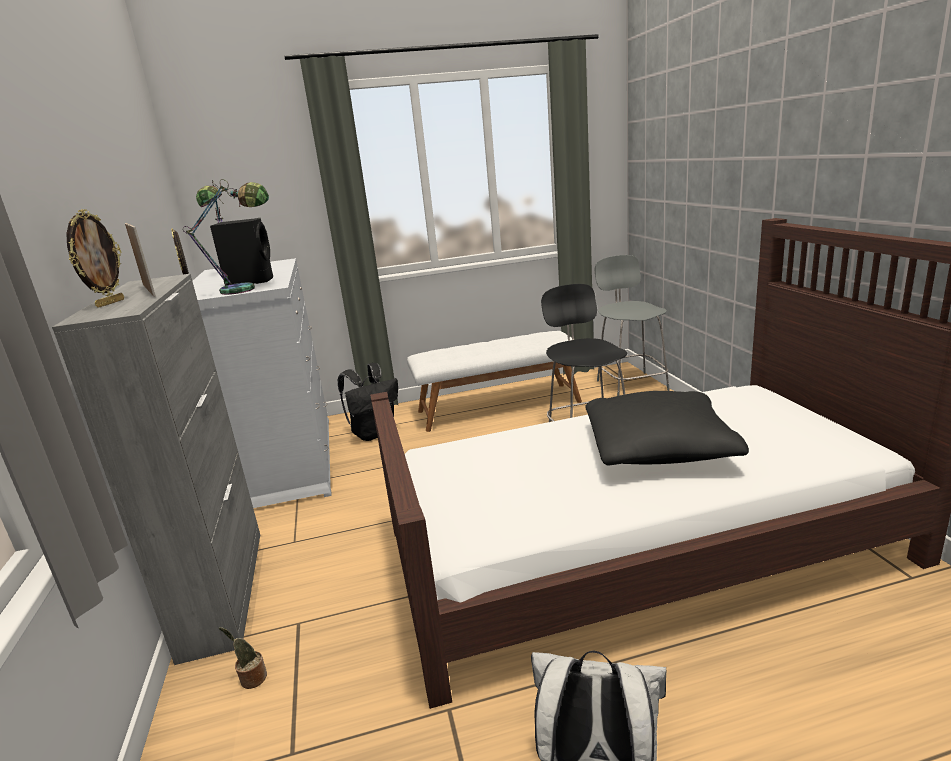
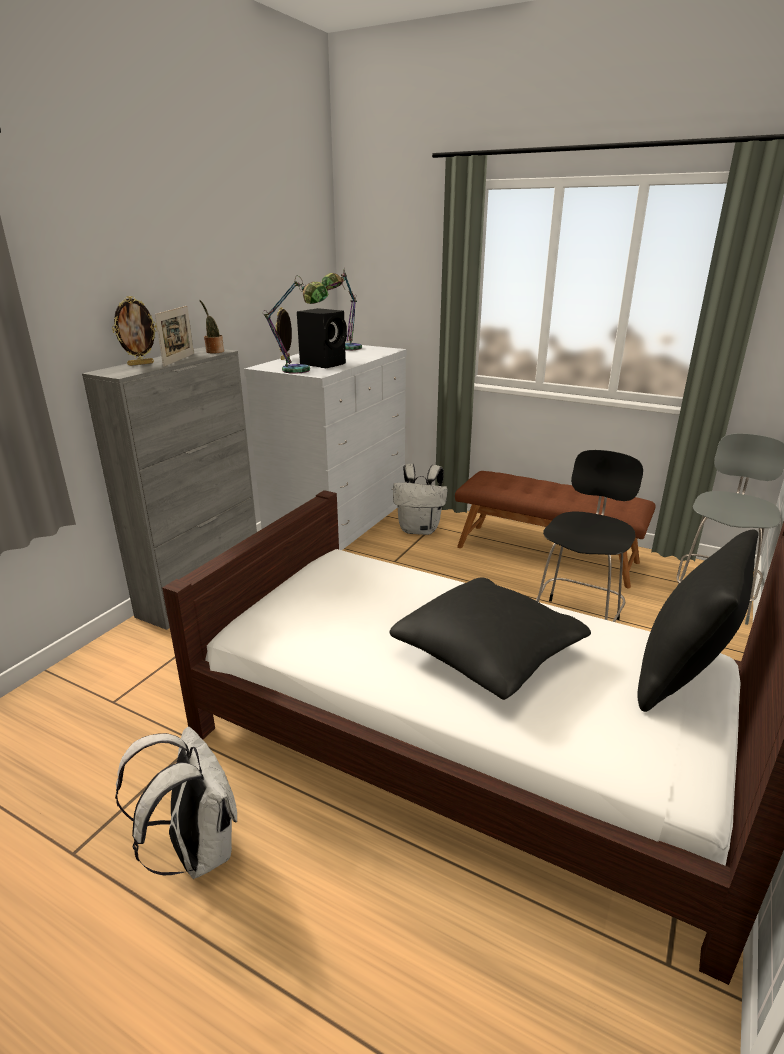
camera: 40 degrees right, 5 degrees up
potted plant [219,627,267,689] -> potted plant moved to [199,300,224,354]
black backpack [338,363,398,441] -> white backpack [393,464,448,535]
white bench [407,331,582,432] -> brown bench [455,471,656,588]
none -> black pillow [637,530,759,712]

